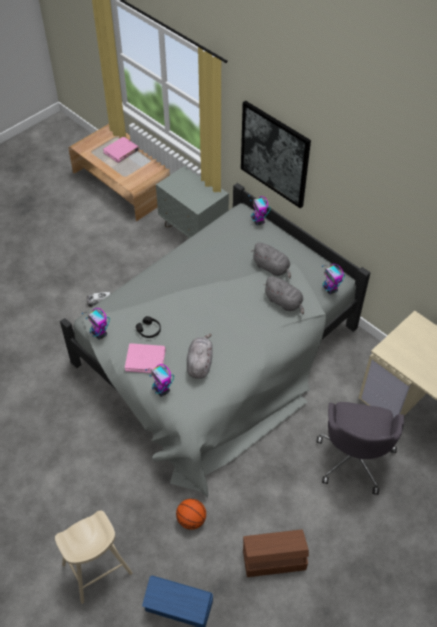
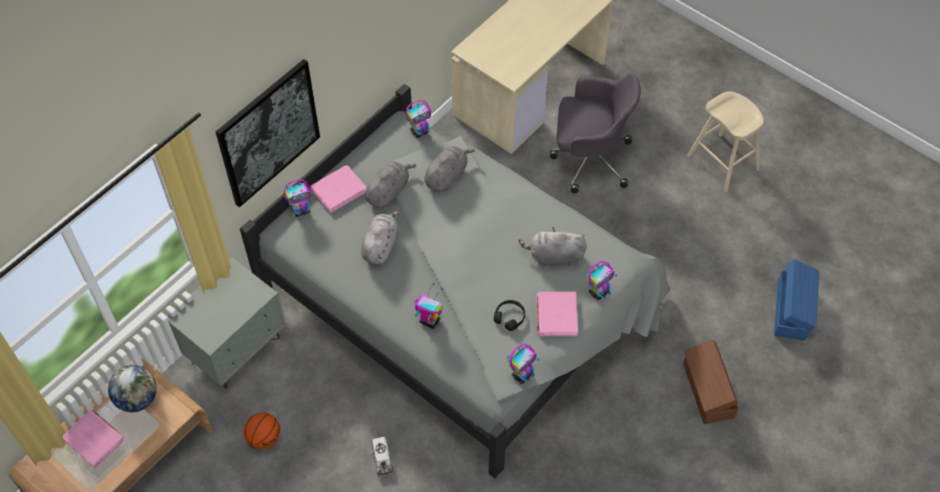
camera: 95 degrees left, 5 degrees up
beige stool [55,511,133,604] -> beige stool moved to [687,91,764,192]
basketball [176,499,206,530] -> basketball moved to [243,413,280,450]
brown storage box [243,529,309,577] -> brown storage box moved to [683,339,738,424]
none -> globe [108,365,157,412]
none -> pink book [311,165,367,213]
none -> grey plush toy [361,211,401,265]
none -> toy robot [414,283,444,329]

